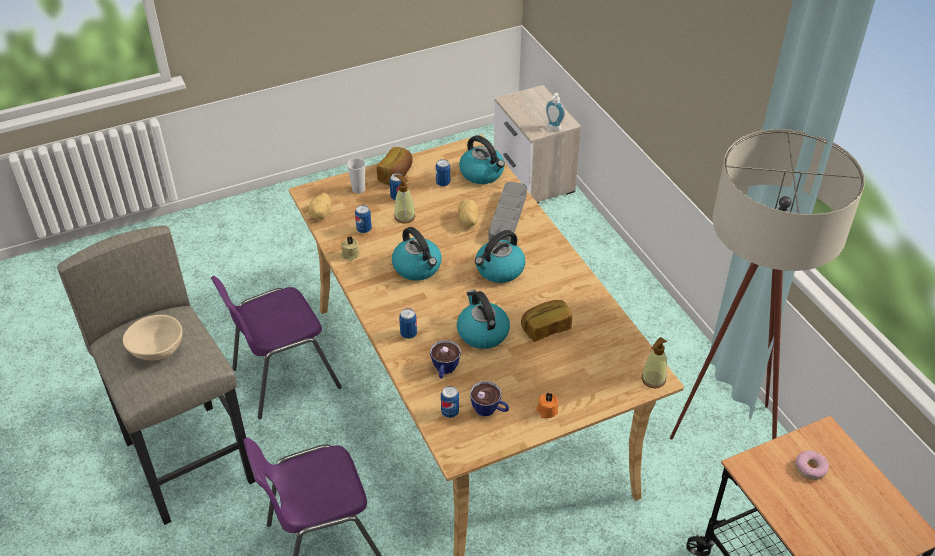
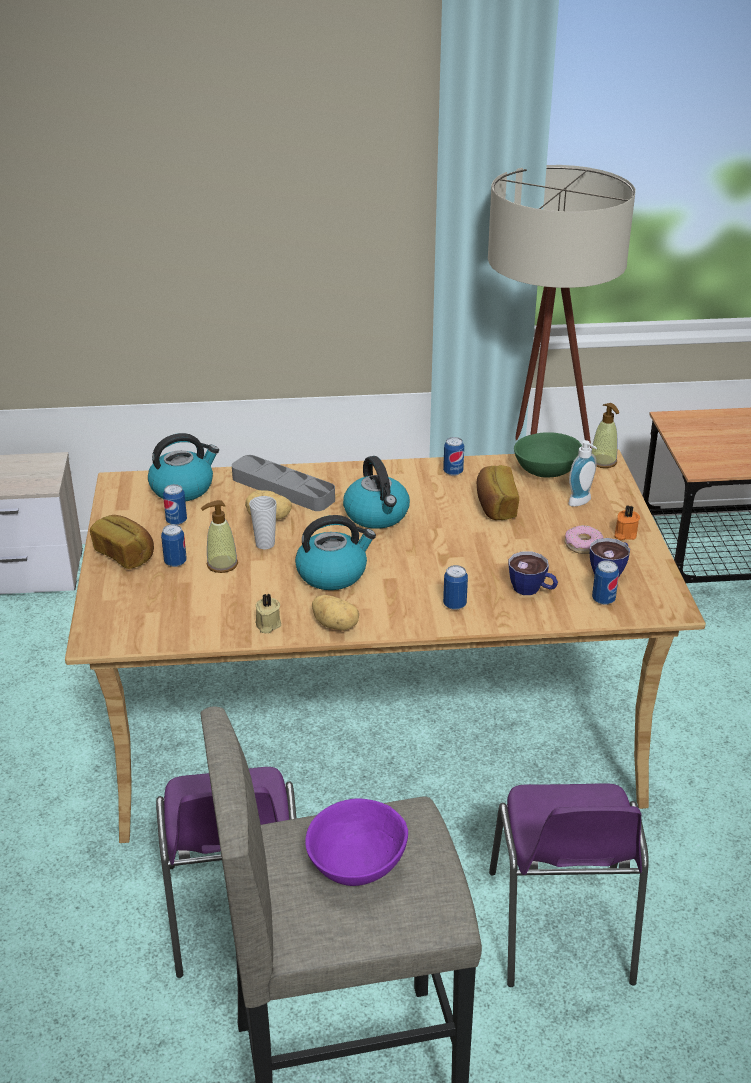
camera: 70 degrees left, 10 degrees down
beige bowl [123,315,183,361] -> purple bowl [305,799,408,886]
potato [308,193,331,220] -> potato moved to [312,595,359,630]
cup [347,158,365,194] -> cup moved to [249,496,277,549]
can [355,205,372,233] -> can moved to [443,437,464,476]
kettle [457,290,510,349] -> none
soap dispenser [546,93,565,131] -> soap dispenser moved to [569,440,597,507]
donut [795,450,829,480] -> donut moved to [564,525,603,554]
none -> green bowl [514,432,582,478]

